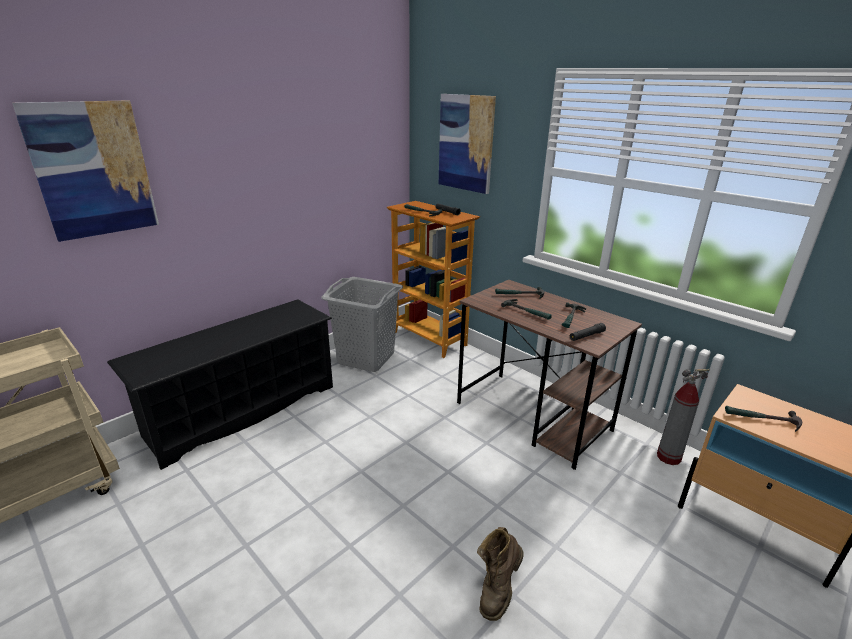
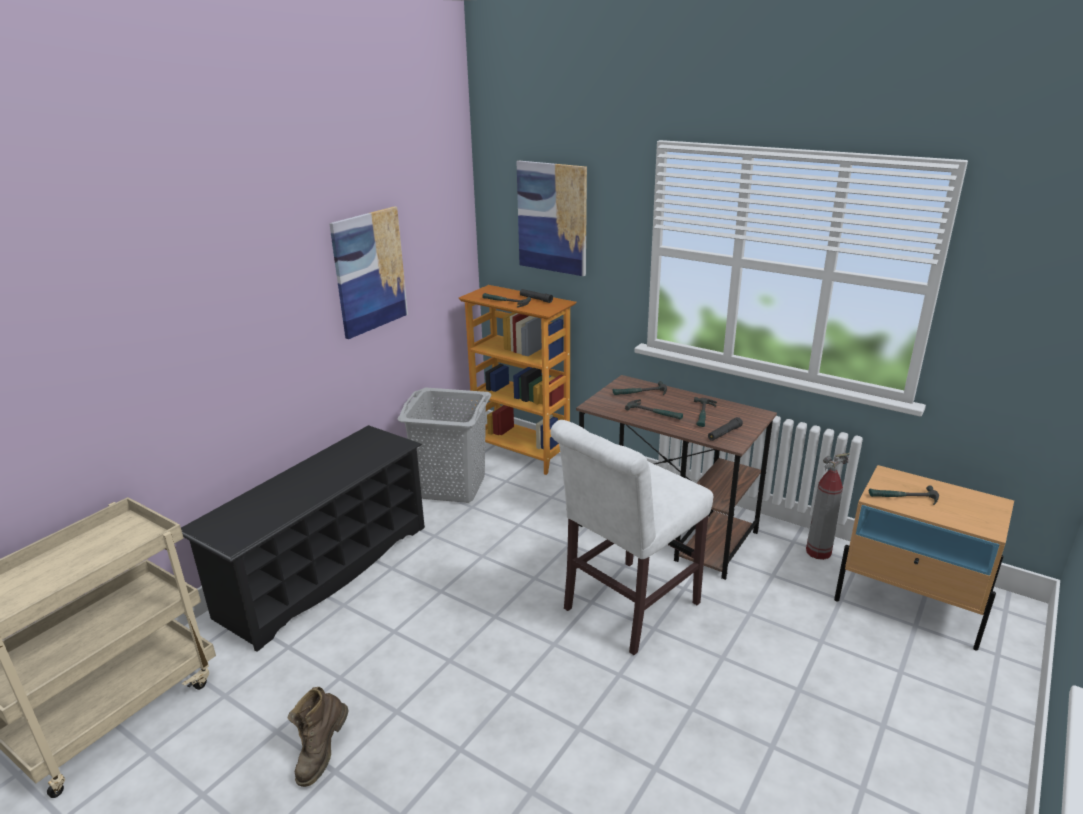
camera: 10 degrees left, 0 degrees up
picture [12,100,159,242] -> picture moved to [329,207,408,339]
brown boot [477,527,524,621] -> brown boot moved to [288,687,349,787]
none -> white chair [550,420,713,655]

